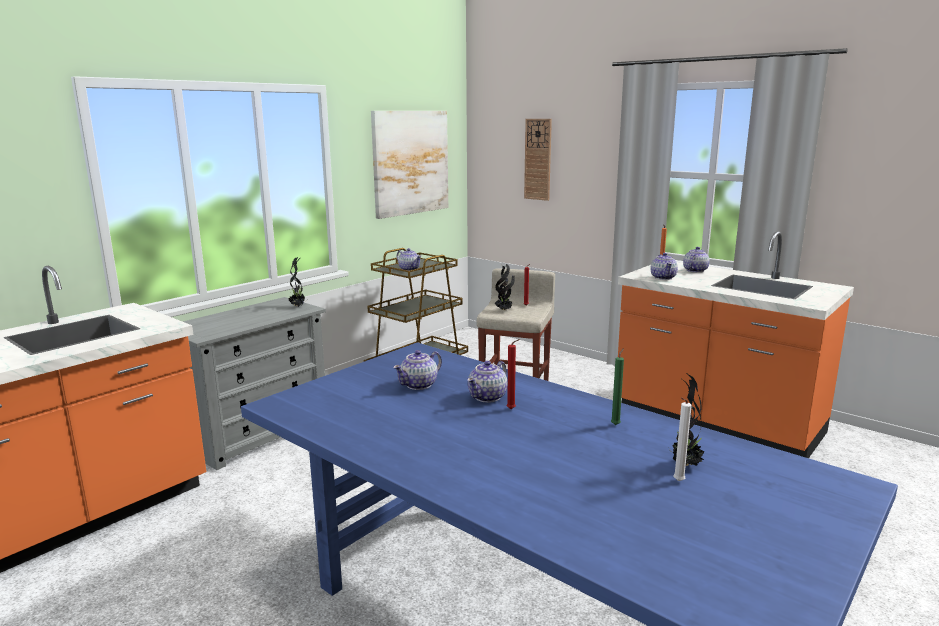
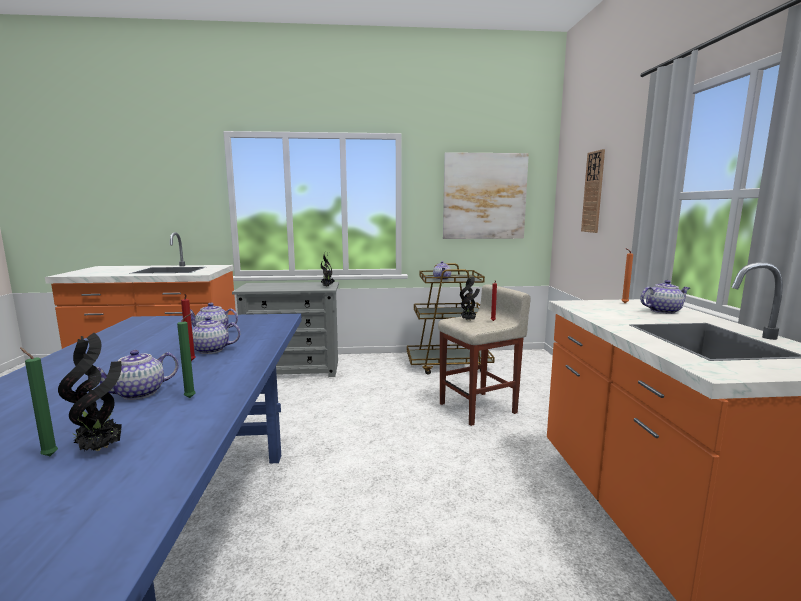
camera: 45 degrees right, 5 degrees down
teapot [650,253,678,280] -> teapot moved to [96,350,179,400]
white candle [673,398,692,481] -> green candle [20,347,58,456]

